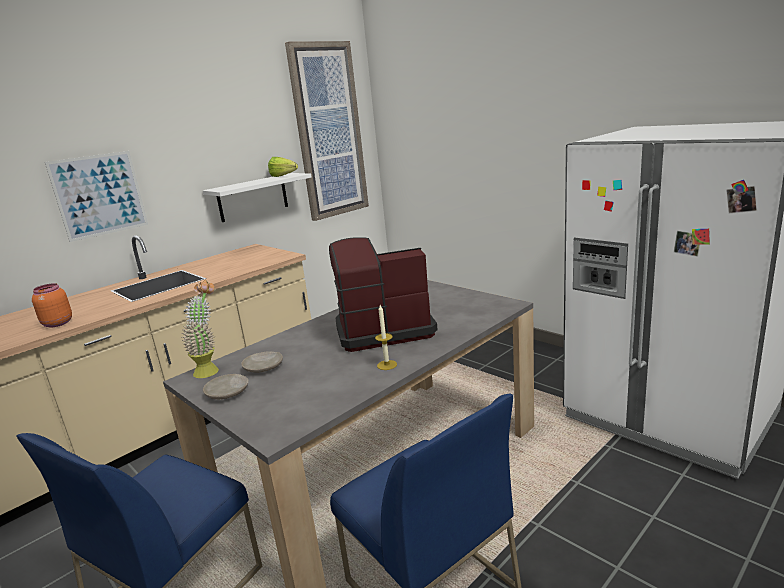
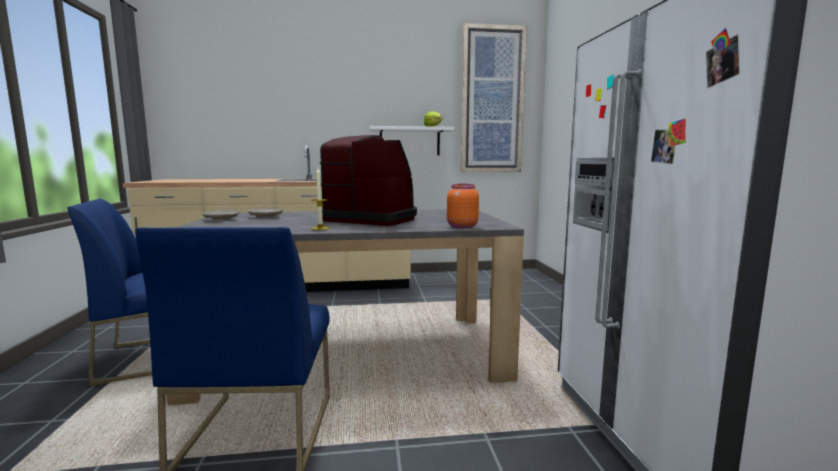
camera: 35 degrees right, 10 degrees down
orange jar [32,283,72,328] -> orange jar moved to [447,184,479,229]
picture [45,151,148,242] -> none
potted plant [181,280,219,378] -> none

